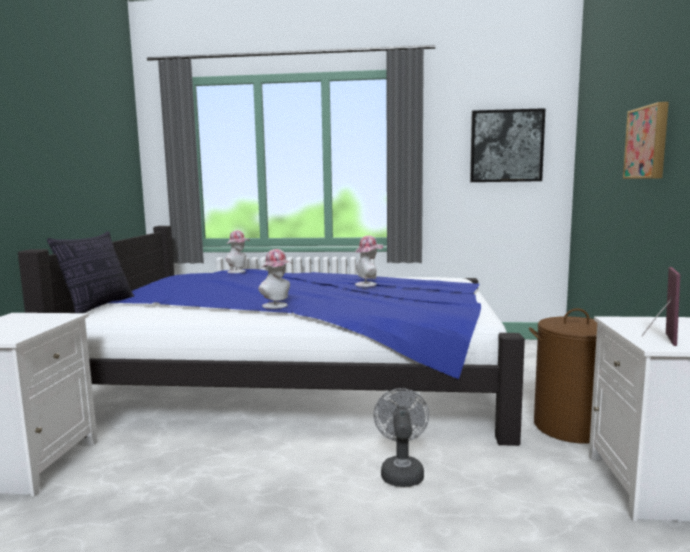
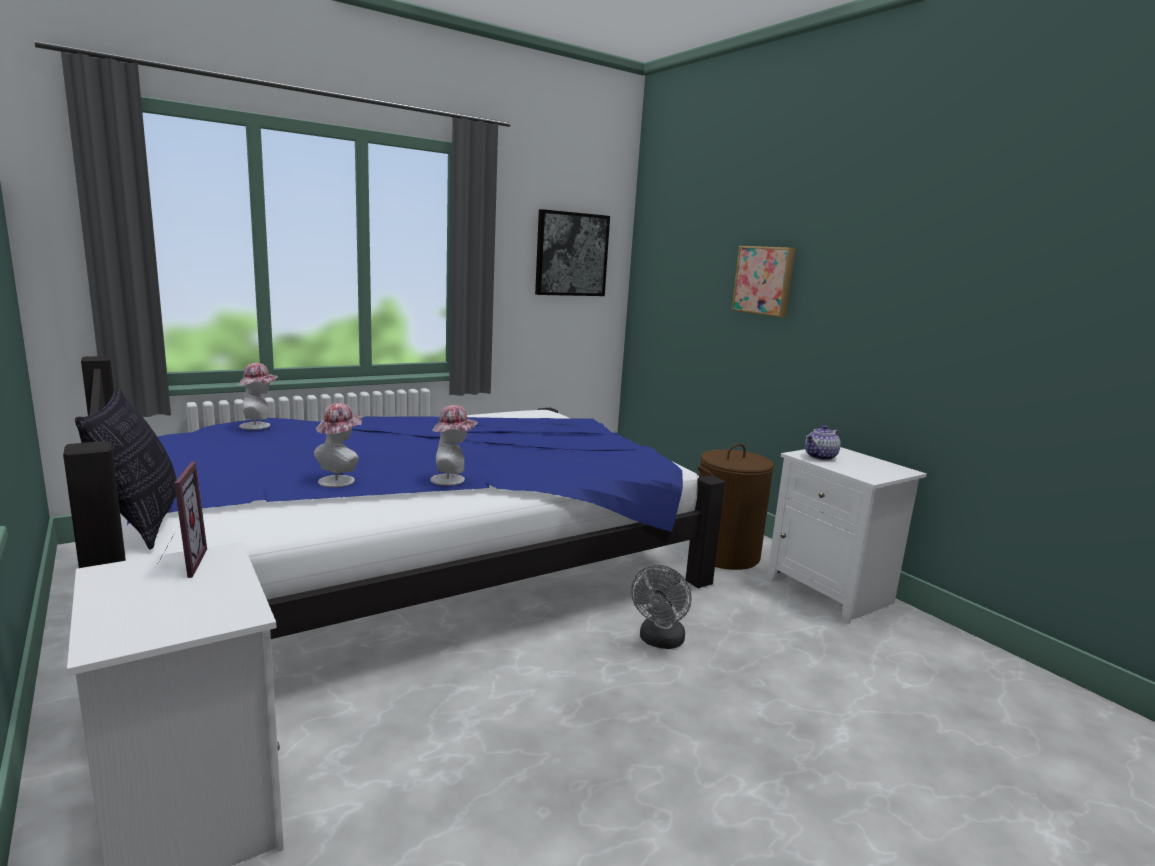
camera: 40 degrees left, 5 degrees up
hat [355,235,383,287] -> hat moved to [314,403,362,487]
grey fan [373,388,429,487] -> grey fan turned 120 degrees counterclockwise [631,565,692,649]
picture frame [642,267,680,346] -> picture frame moved to [158,462,207,578]
none -> teapot [805,425,841,461]

